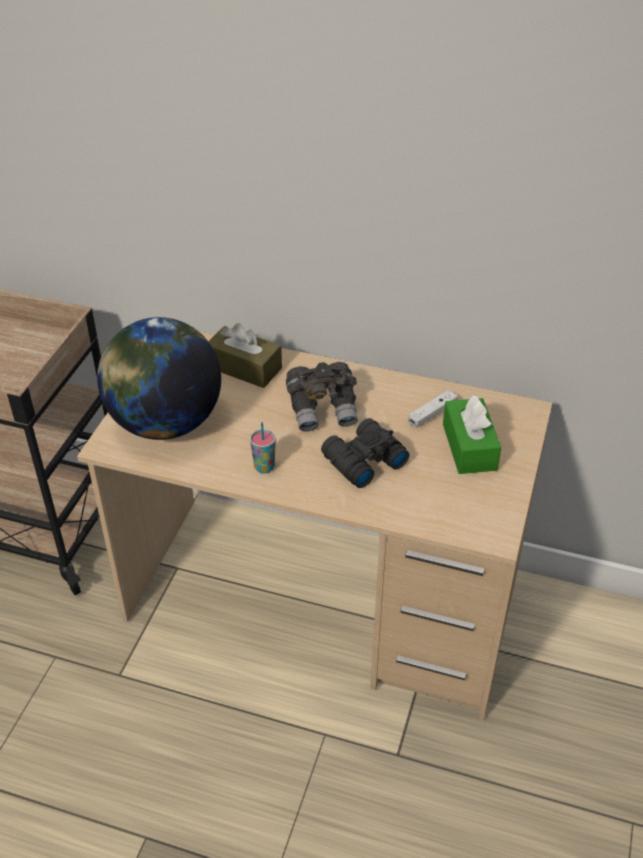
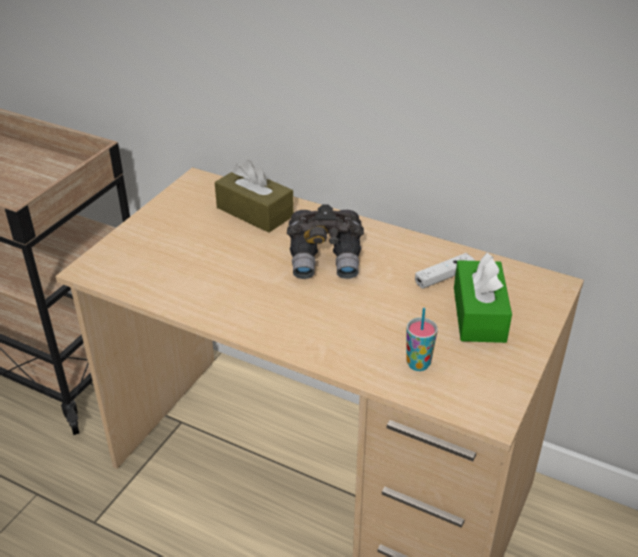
camera: 10 degrees right, 5 degrees down
globe [97,317,221,440] -> none
cup [250,422,276,474] -> cup moved to [406,308,438,371]
black binoculars [321,418,409,488] -> none

